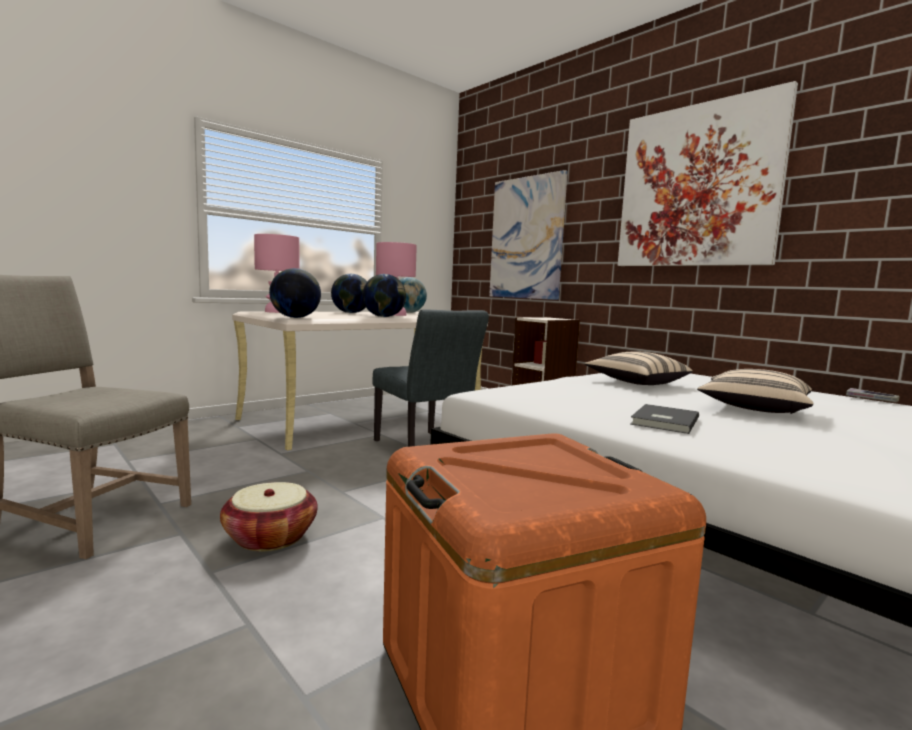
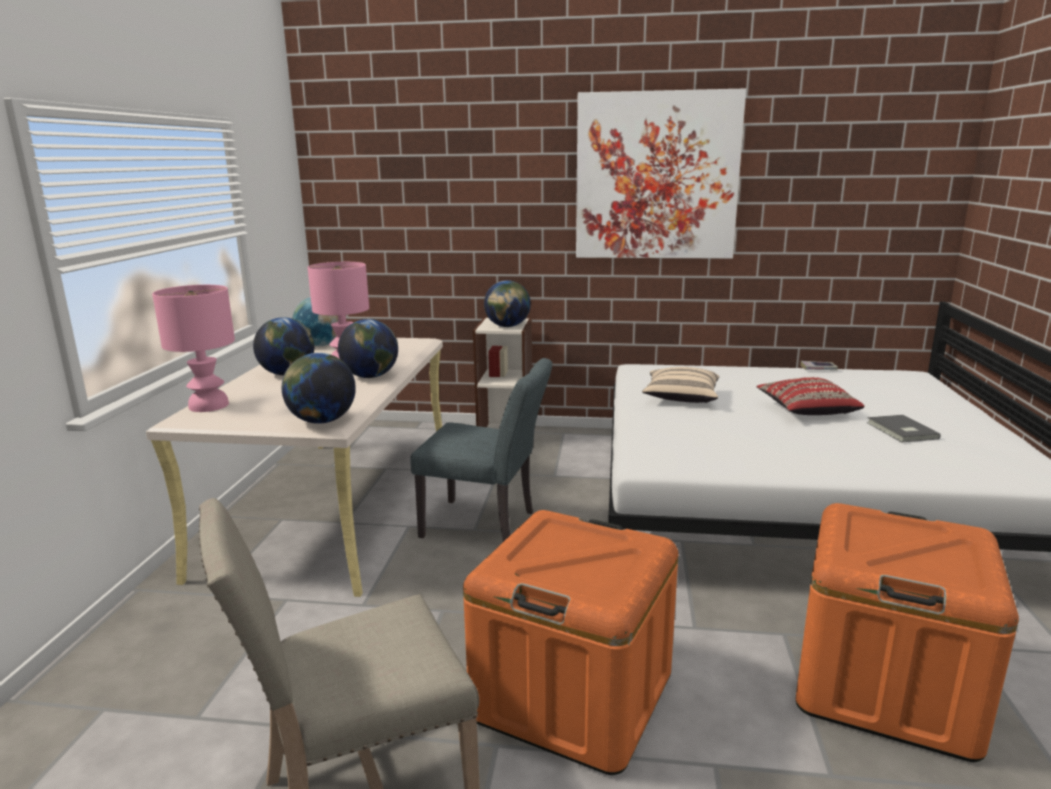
camera: 40 degrees left, 10 degrees up
basket [220,482,318,551] -> orange storage box [463,510,678,775]
picture [489,170,568,300] -> none
grey book [630,404,699,434] -> grey book moved to [867,415,940,442]
beige pillow [697,369,813,414] -> red pillow [756,377,864,415]
none -> globe [484,280,531,327]

